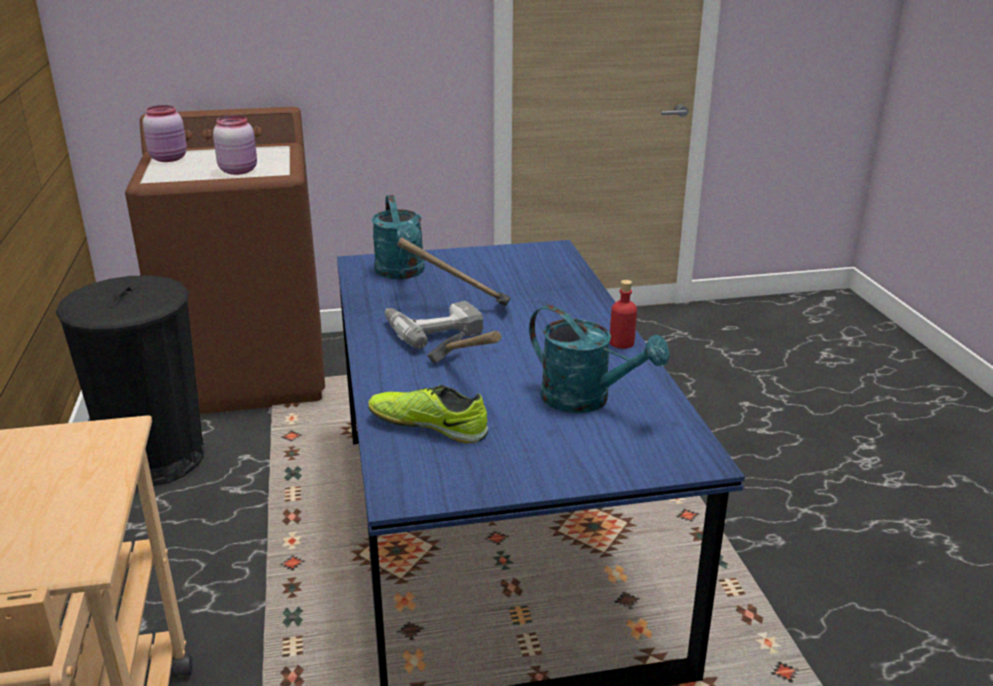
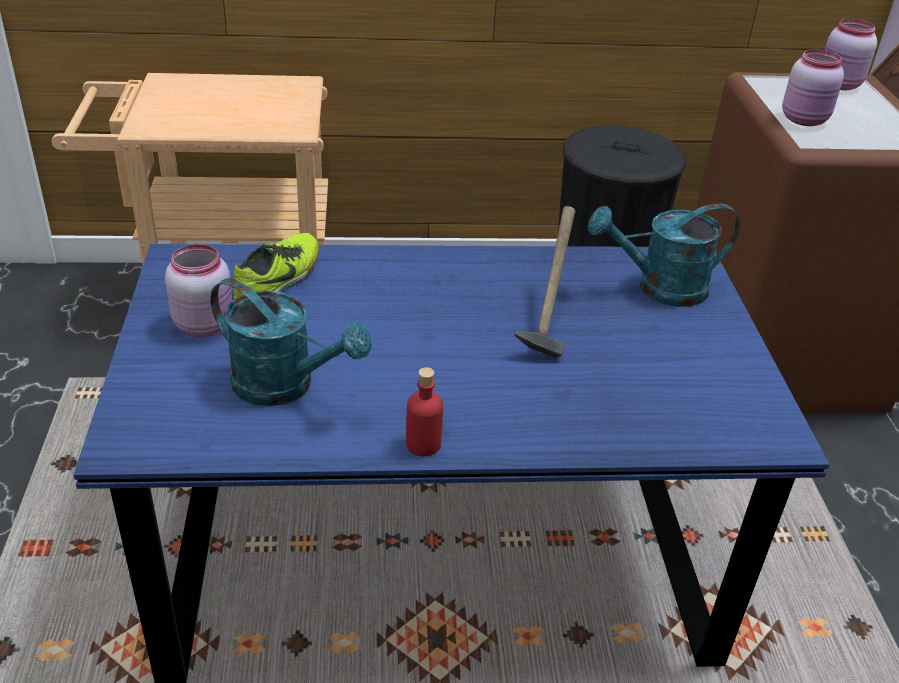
camera: 95 degrees right, 10 degrees up
power drill [385,301,483,349] -> none
hammer [428,331,501,363] -> none
turquoise watering can [529,305,670,413] -> turquoise watering can turned 105 degrees counterclockwise [210,278,372,406]
none -> pink jar [165,244,233,337]

